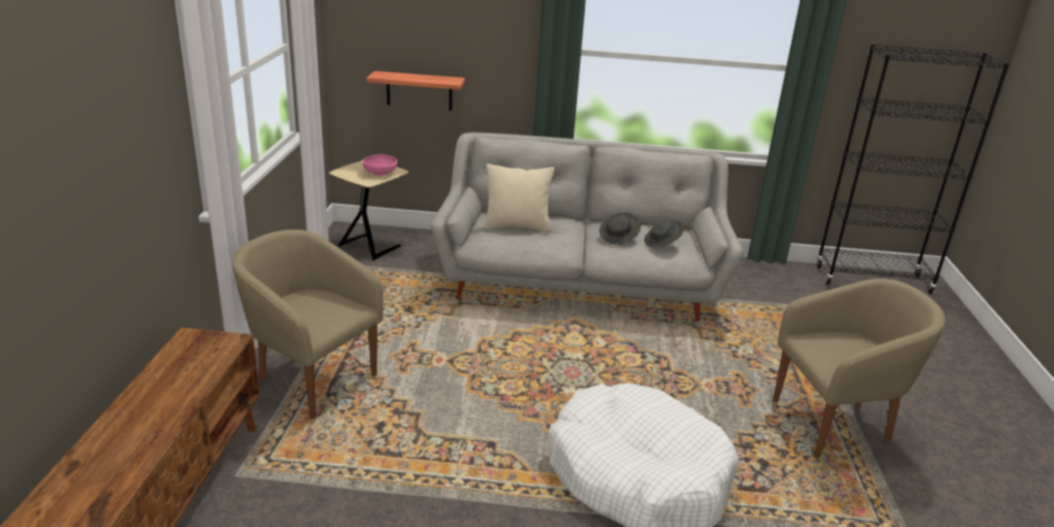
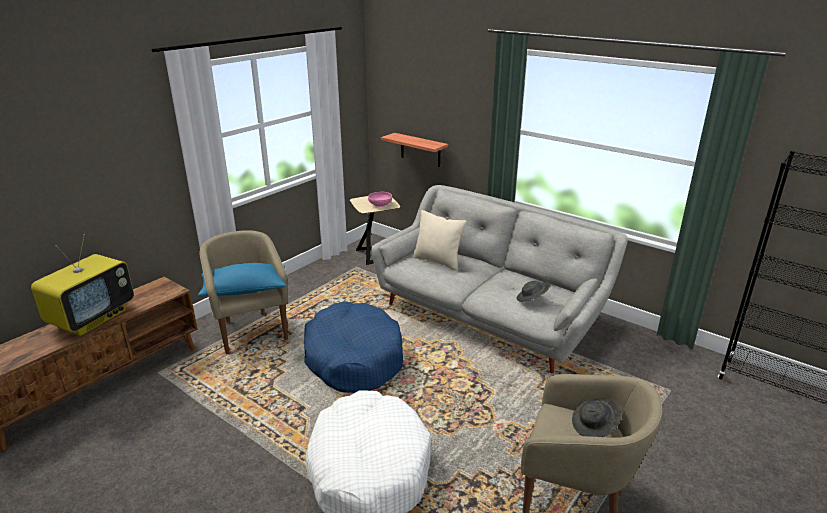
camera: 35 degrees right, 0 degrees up
grey hat [599,212,641,245] -> grey hat moved to [572,399,621,437]
none -> television [31,235,134,336]
none -> blue pillow [198,263,286,297]
none -> blue dog bed [304,302,403,393]

